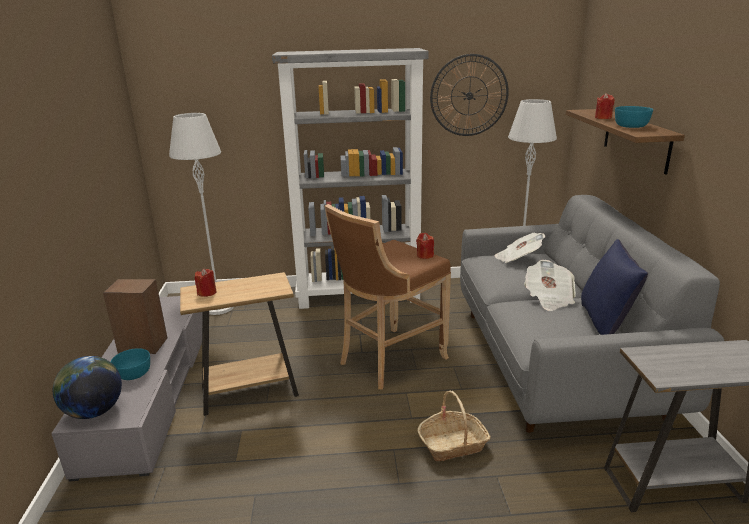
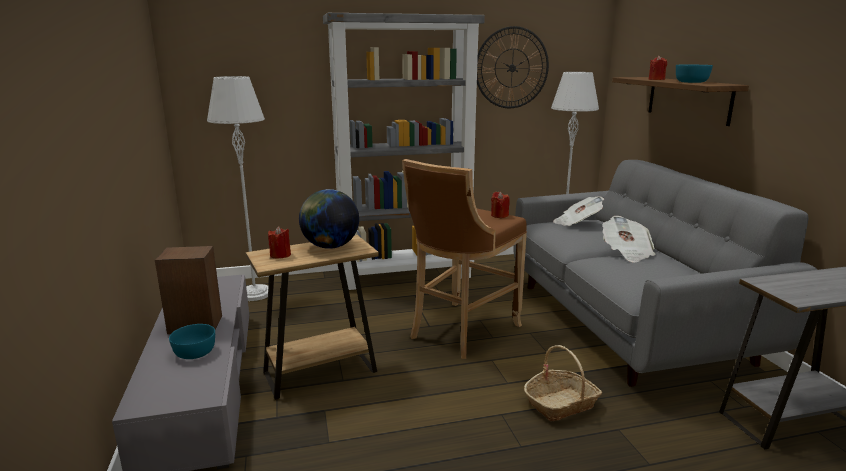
camera: 10 degrees left, 5 degrees down
globe [53,356,122,419] -> globe moved to [299,189,359,249]
blue pillow [581,239,648,335] -> none

